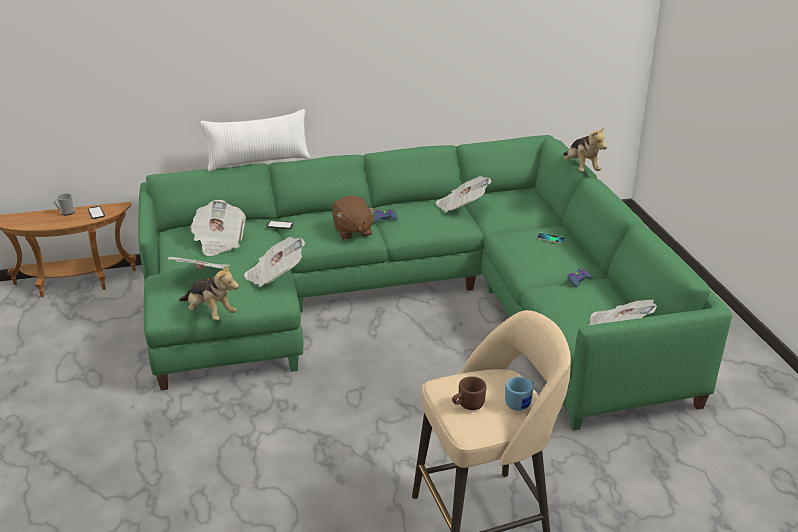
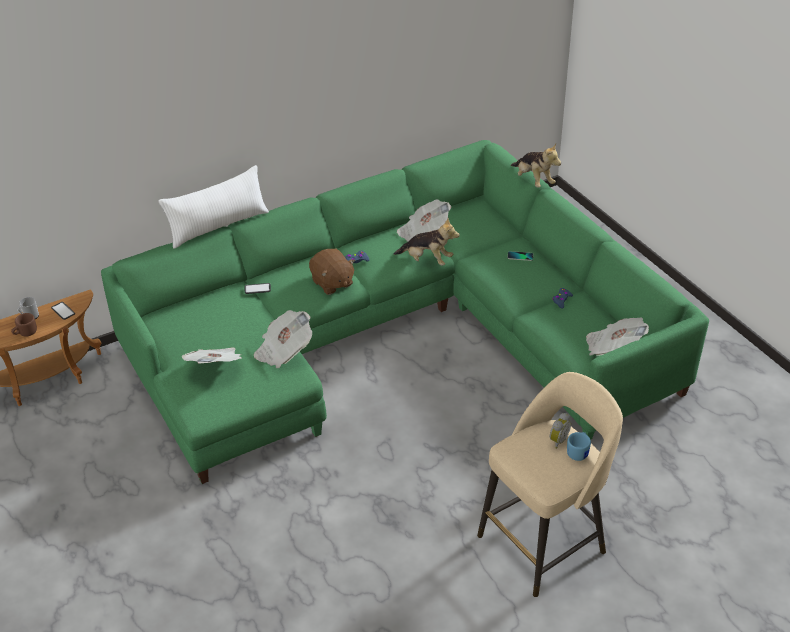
camera: 15 degrees left, 10 degrees up
plush toy [179,264,239,320] -> plush toy moved to [393,218,460,266]
newspaper [190,200,246,256] -> none
brown mug [452,376,486,410] -> brown mug moved to [11,313,37,337]
none -> alarm clock [550,413,571,449]

